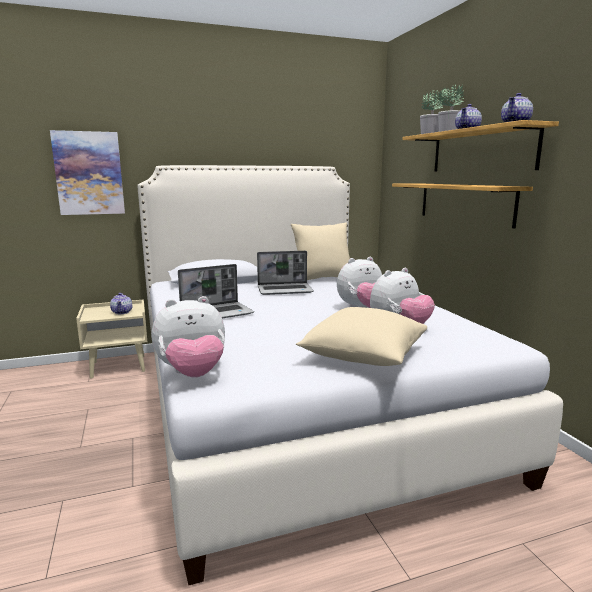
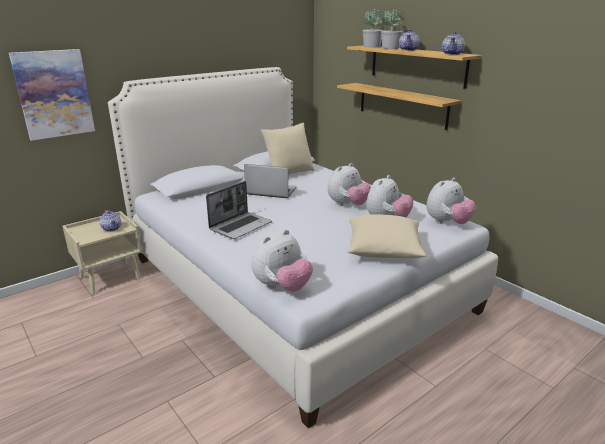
camera: 20 degrees left, 10 degrees up
laptop [257,251,314,295] -> laptop turned 135 degrees counterclockwise [244,164,297,198]
none -> plush toy [426,178,476,224]

